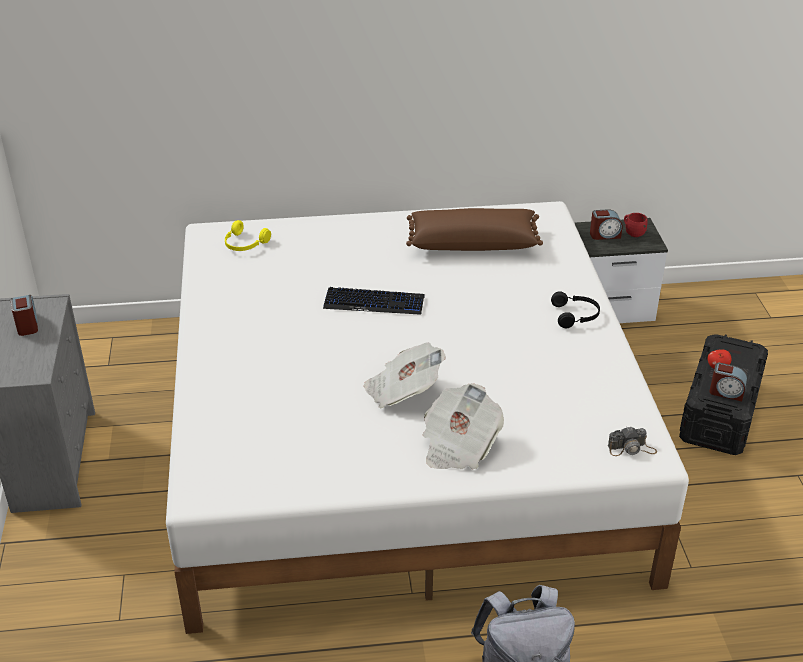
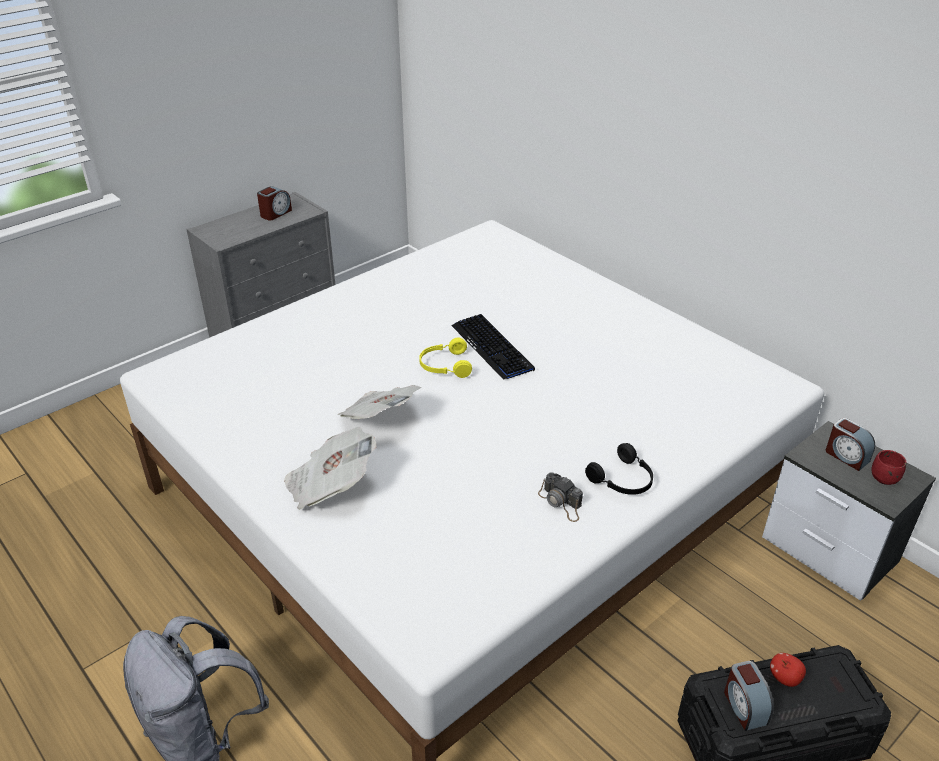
camera: 55 degrees right, 0 degrees up
yellow headphones [225,220,271,251] -> yellow headphones moved to [419,338,472,378]
brown pillow [406,208,543,251] -> none
camera [608,427,657,456] -> camera moved to [538,472,583,522]

